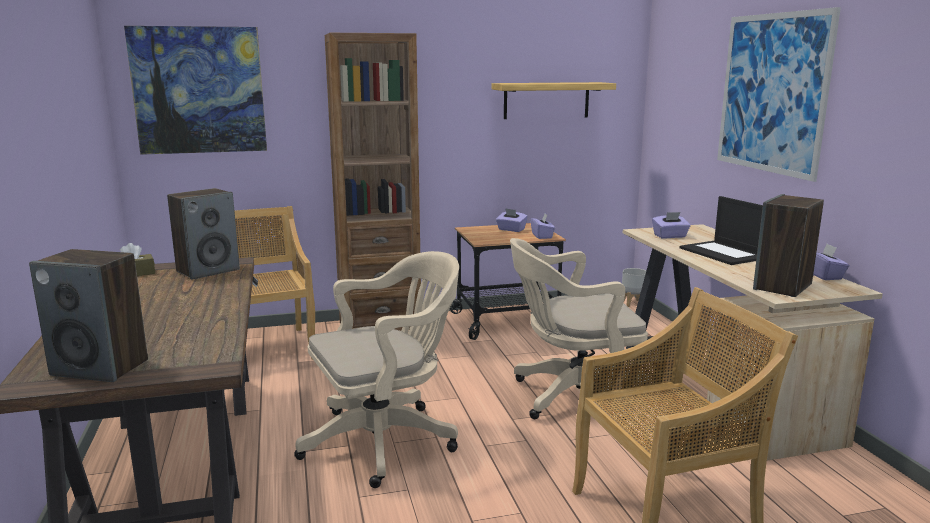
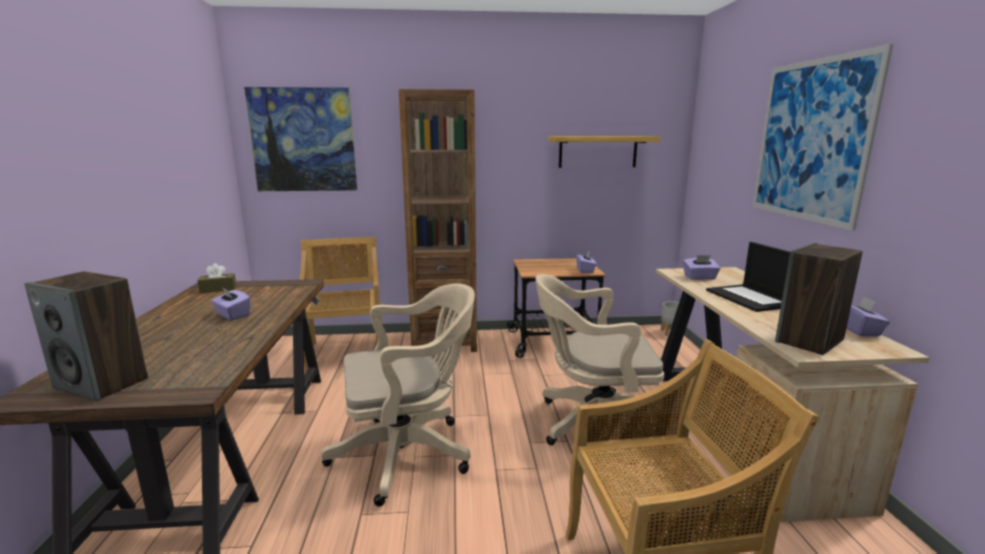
camera: 10 degrees right, 0 degrees up
speaker [167,188,240,280] -> none
purple tissue box [496,208,528,232] -> purple tissue box moved to [211,287,251,320]

